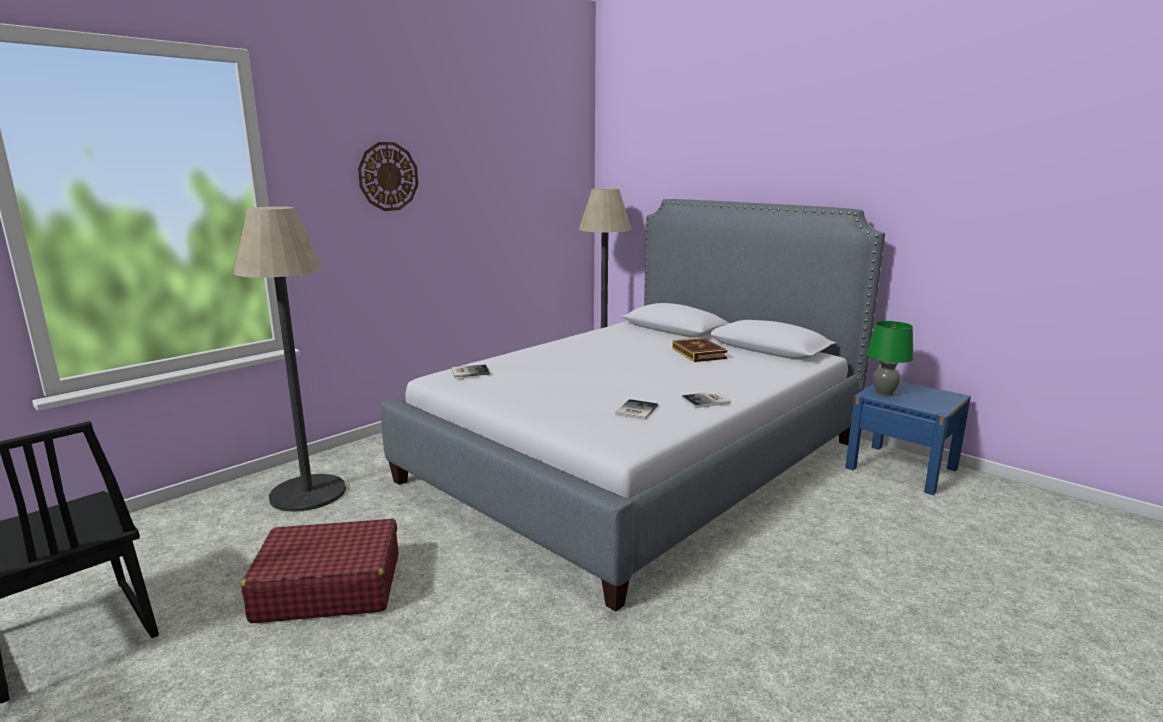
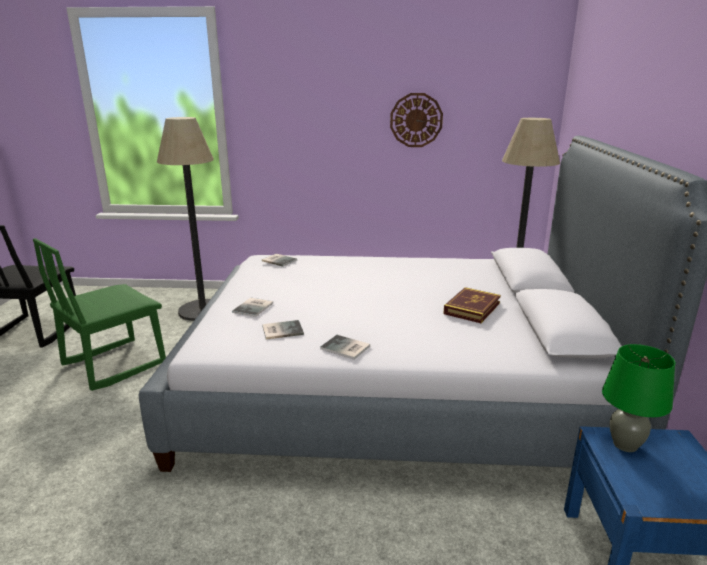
camera: 50 degrees right, 5 degrees up
red suitcase [241,519,399,623] -> green chair [33,238,166,391]
wall clock [358,142,418,211] -> wall clock moved to [390,93,443,147]
none -> book [232,298,273,317]

